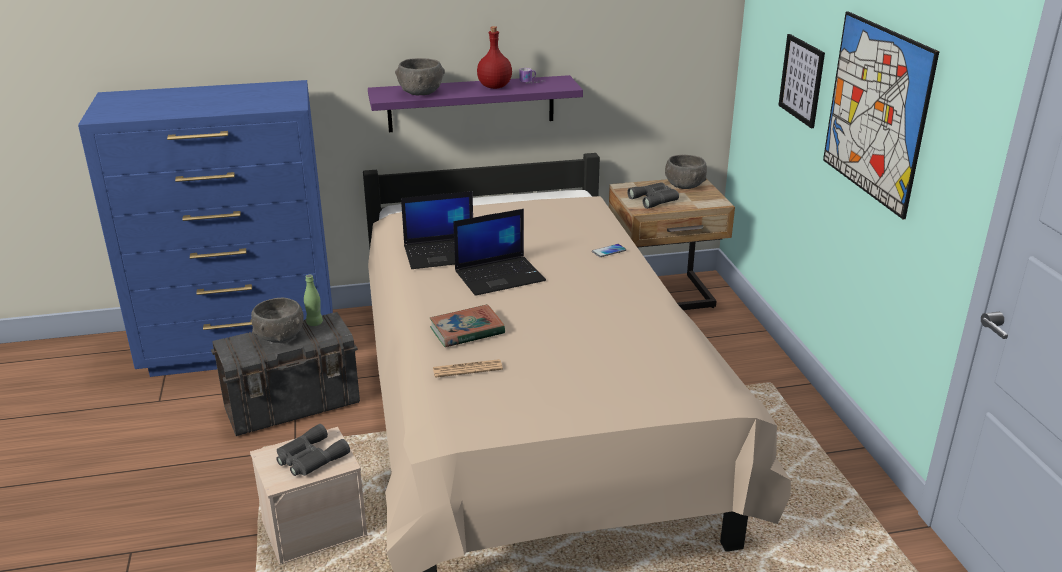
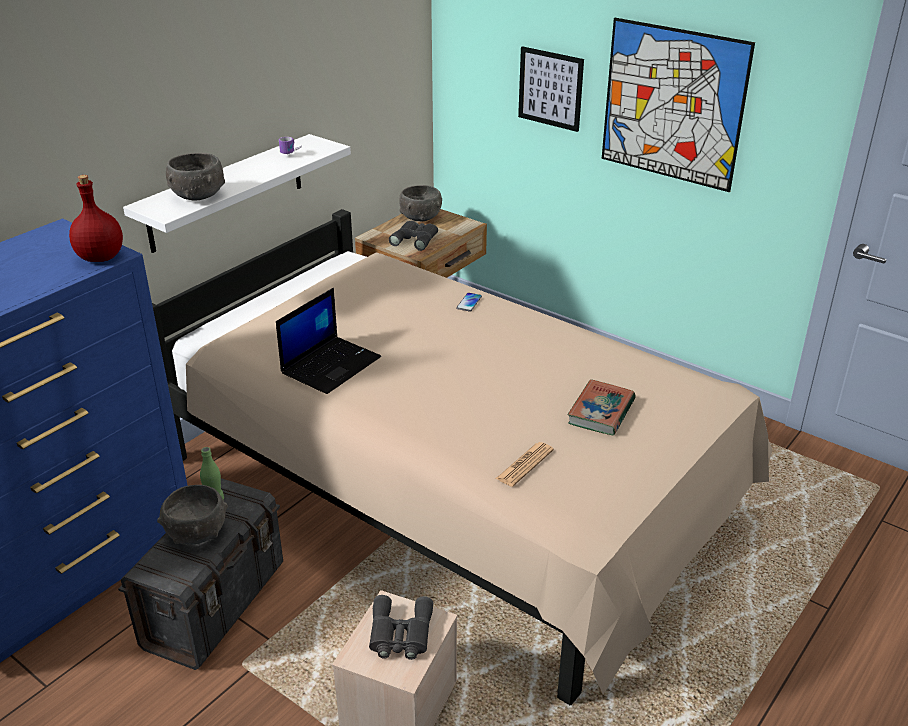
camera: 40 degrees left, 5 degrees up
purple shelf [368,75,583,132] -> white shelf [123,134,351,253]
book [429,304,505,347] -> book moved to [567,379,636,435]
laptop [453,209,546,296] -> none
red bottle [477,26,512,89] -> red bottle moved to [69,175,123,262]

